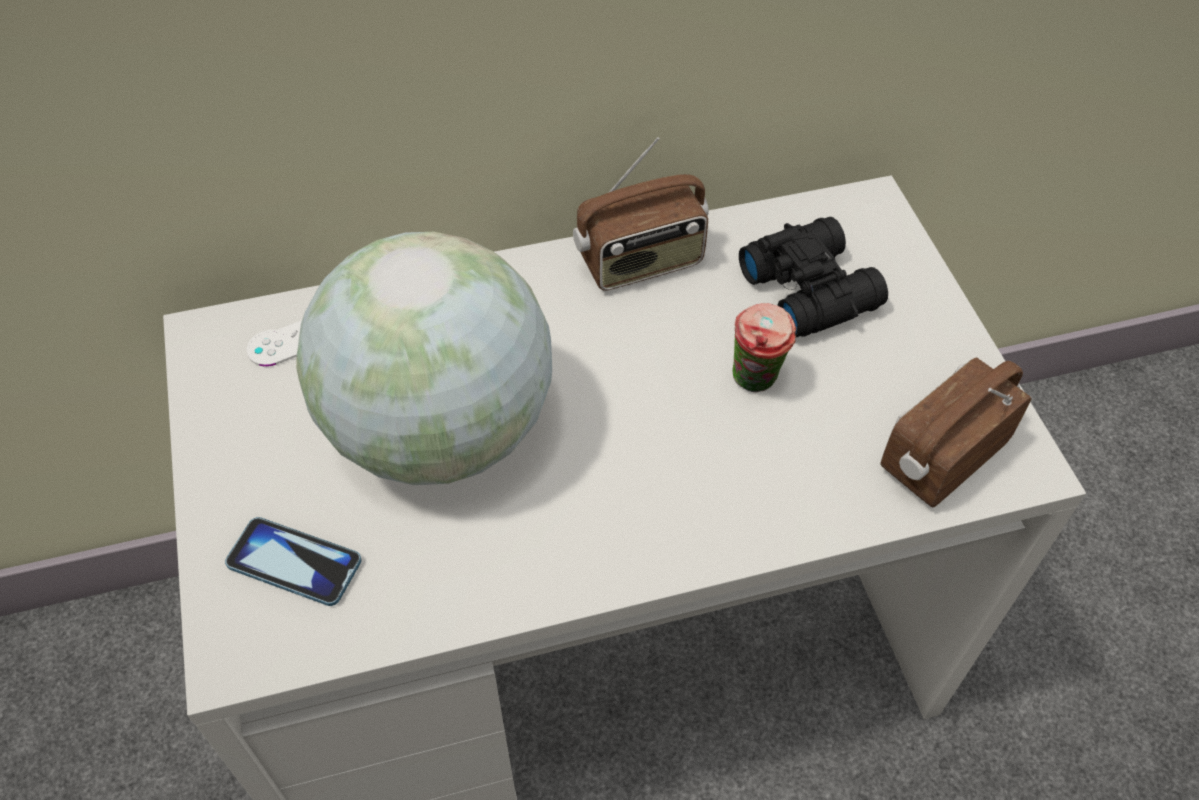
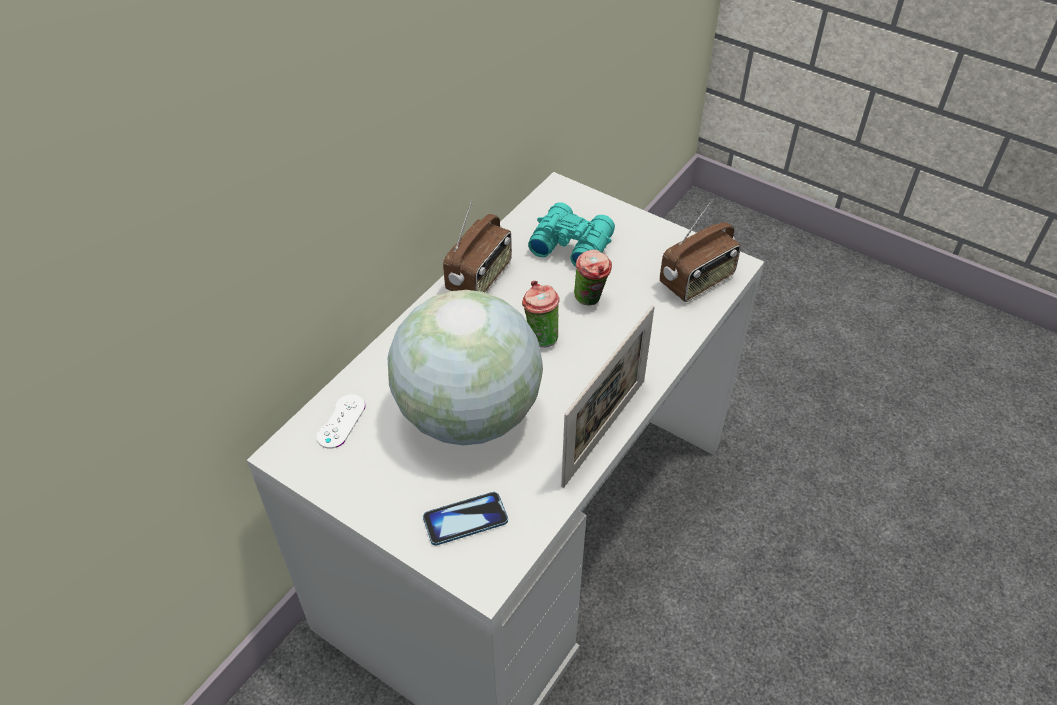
camera: 40 degrees left, 5 degrees down
black binoculars [739,217,888,338] -> turquoise binoculars [528,202,615,267]
radio [880,358,1031,507] -> radio turned 135 degrees counterclockwise [660,203,741,302]
none -> cup [522,281,560,347]
none -> picture frame [561,305,655,488]

